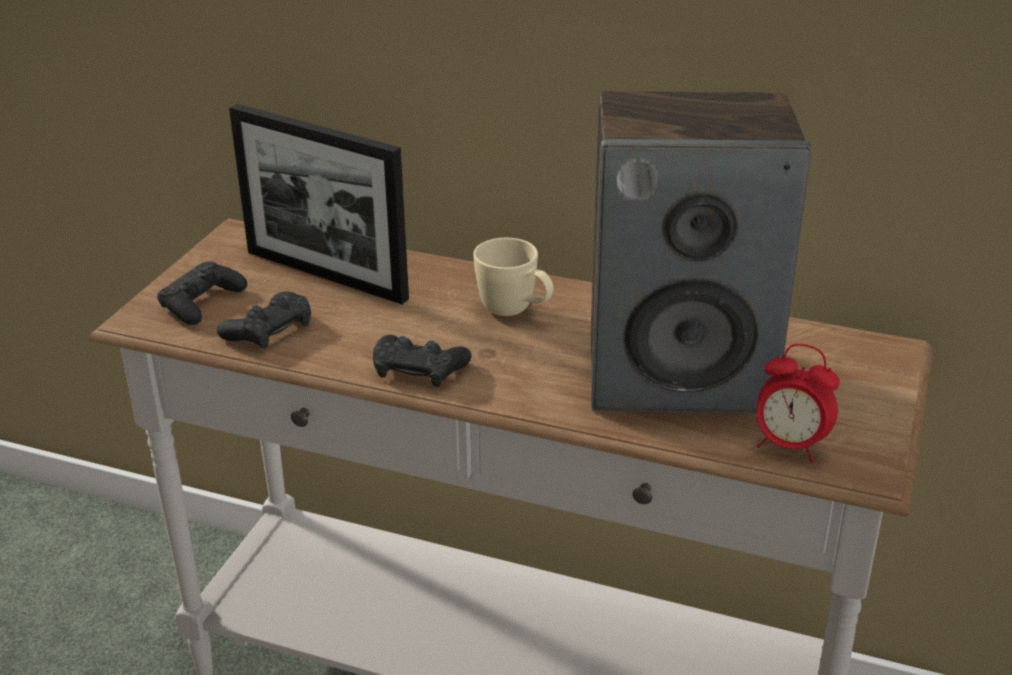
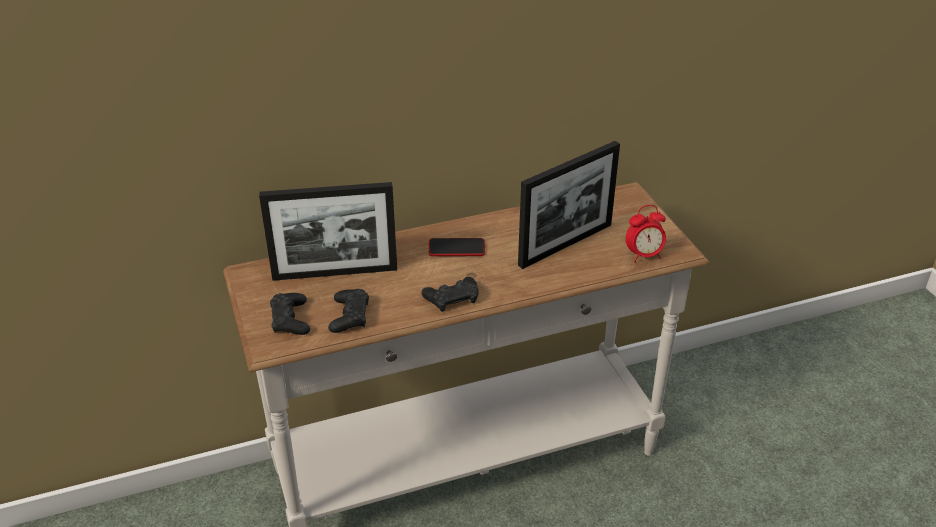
camera: 40 degrees left, 5 degrees up
beige mug [473,238,553,316] -> phone [429,238,485,256]
speaker [591,91,811,414] -> picture frame [518,141,620,269]

